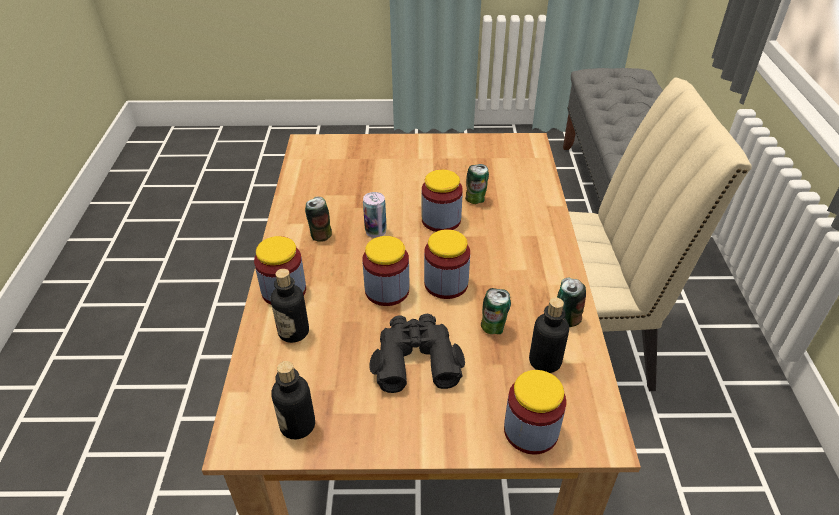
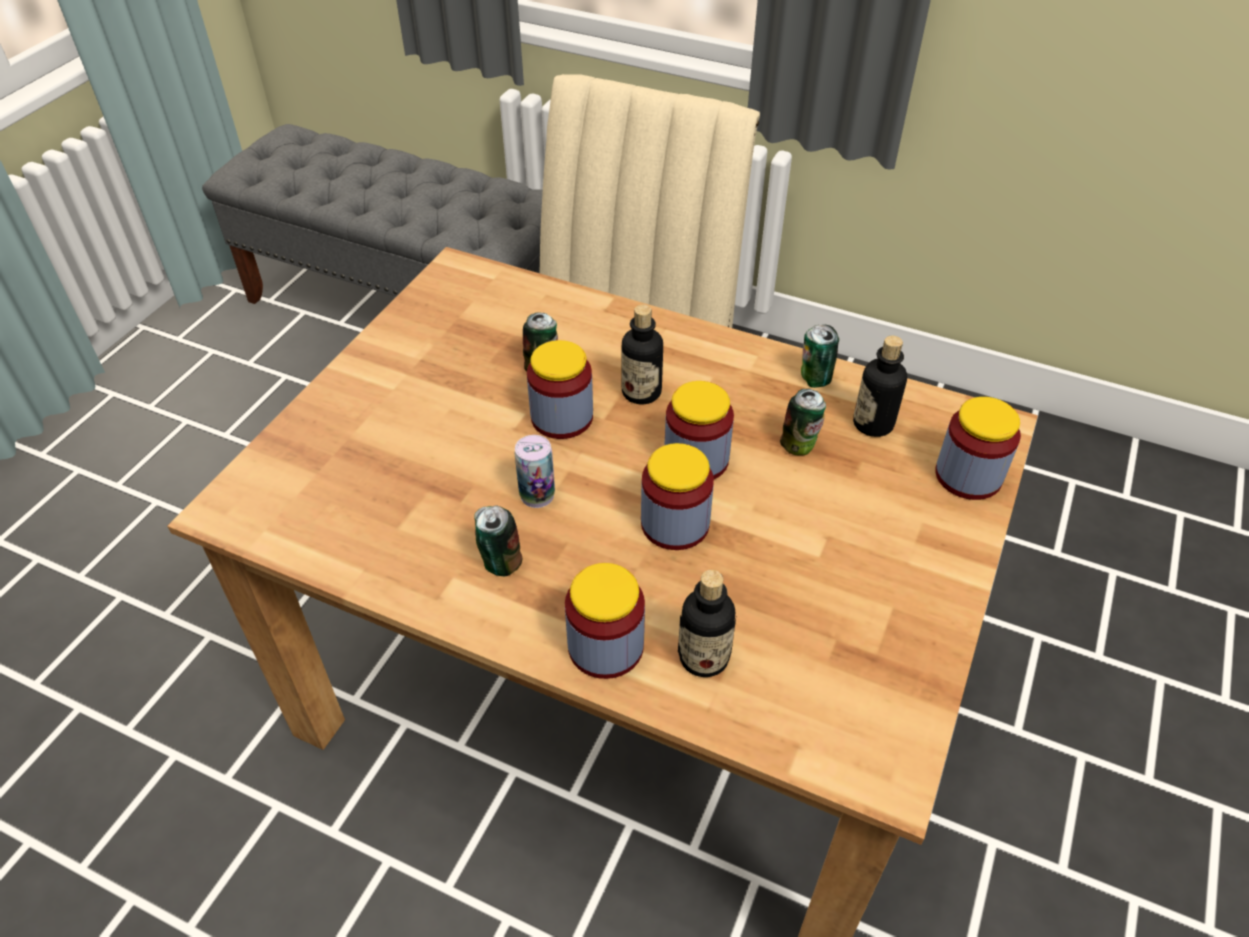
camera: 65 degrees left, 5 degrees up
bottle [271,361,315,440] -> bottle moved to [622,305,663,404]
black binoculars [369,314,465,393] -> none

